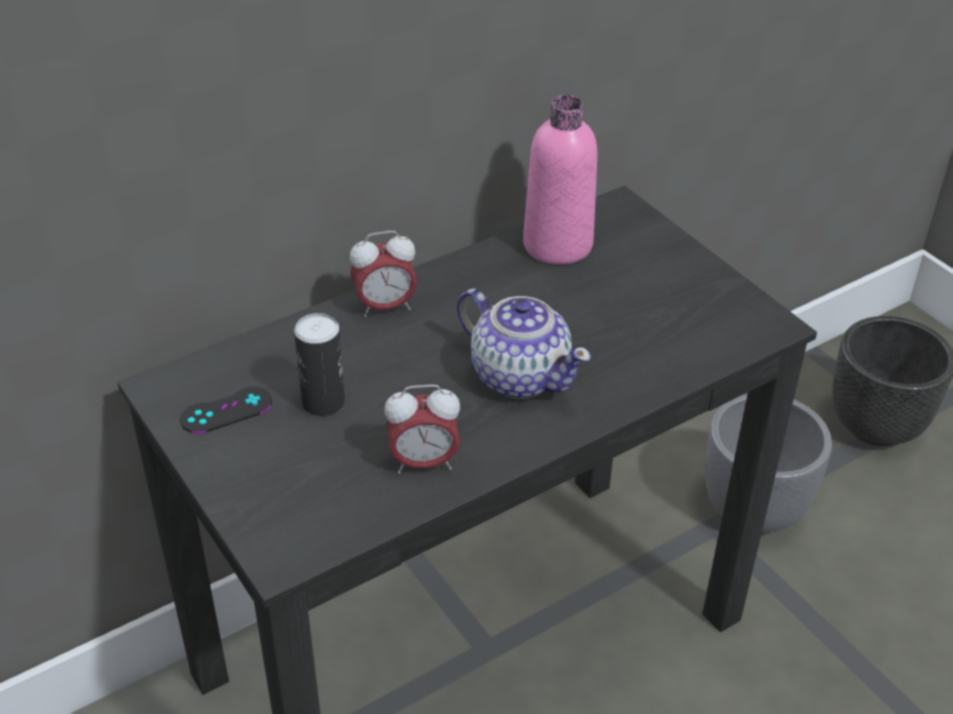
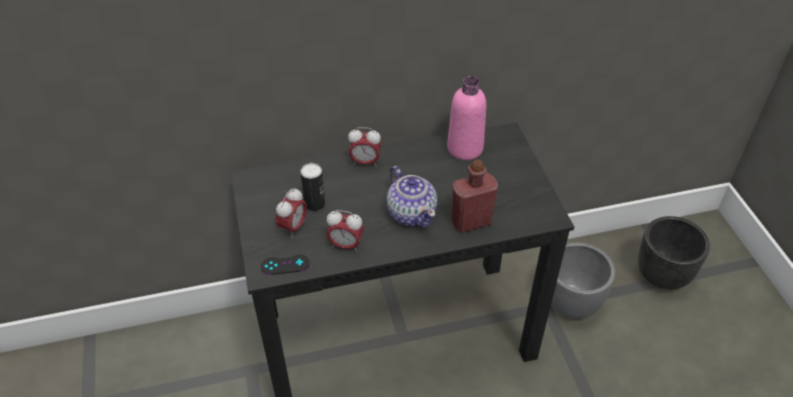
camera: 20 degrees right, 5 degrees up
black game controller [180,387,272,434] -> black game controller moved to [261,254,309,275]
none -> alarm clock [276,188,307,238]
none -> red bottle [451,159,498,232]

